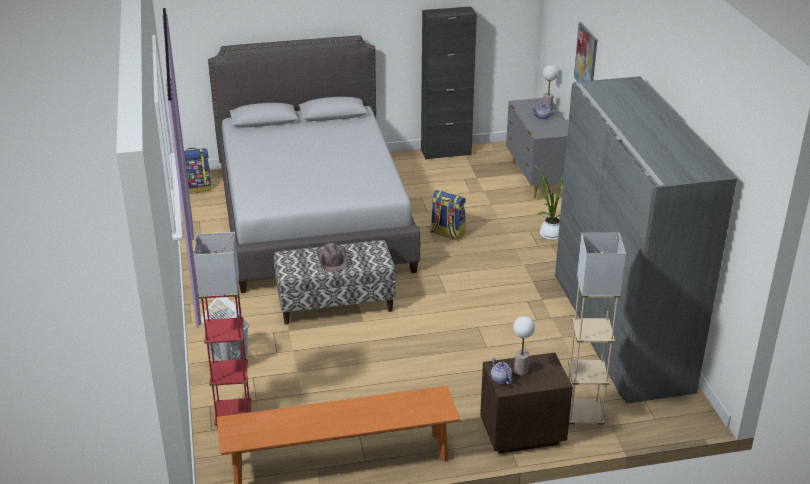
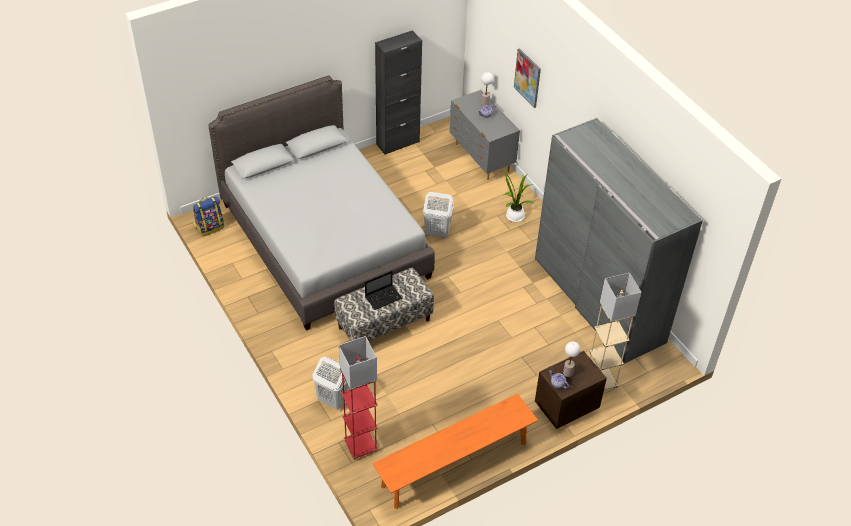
camera: 20 degrees left, 15 degrees up
brown hat [317,243,348,272] -> laptop [365,271,402,310]
backpack [431,190,466,241] -> white laundry basket [423,192,454,238]

